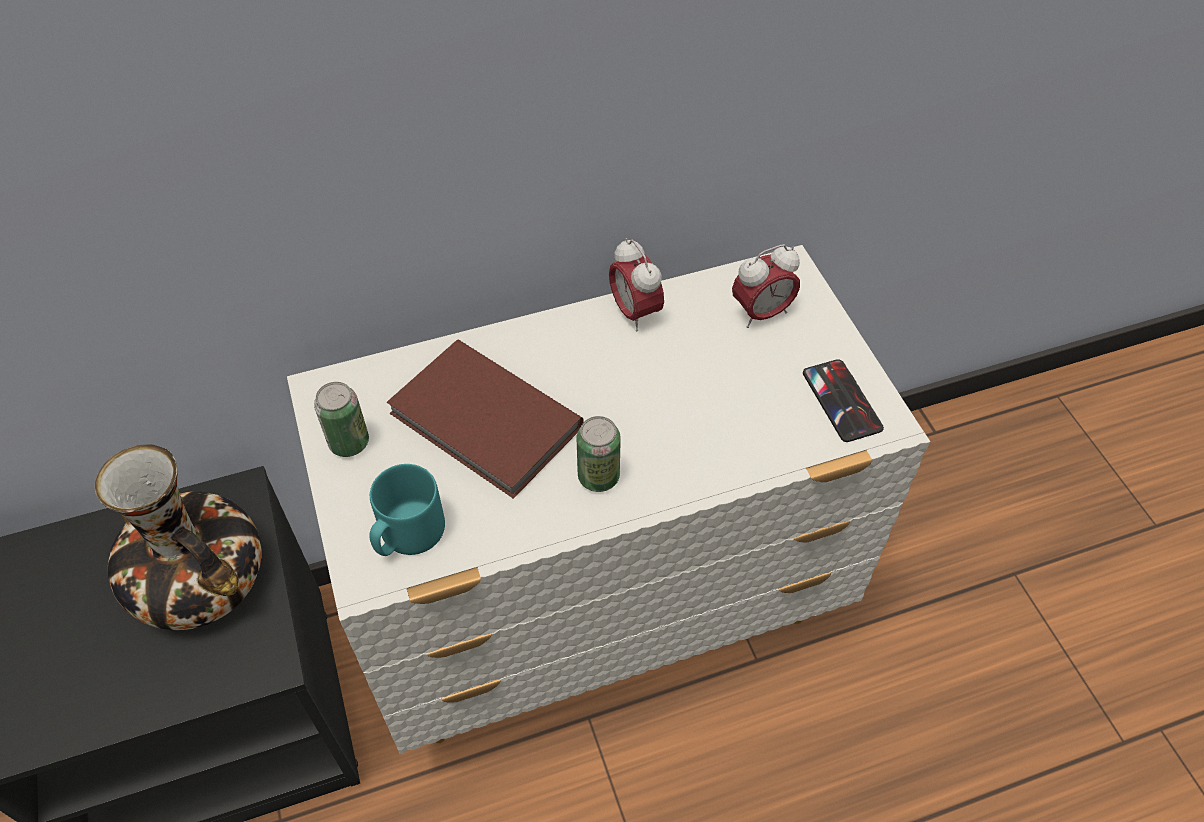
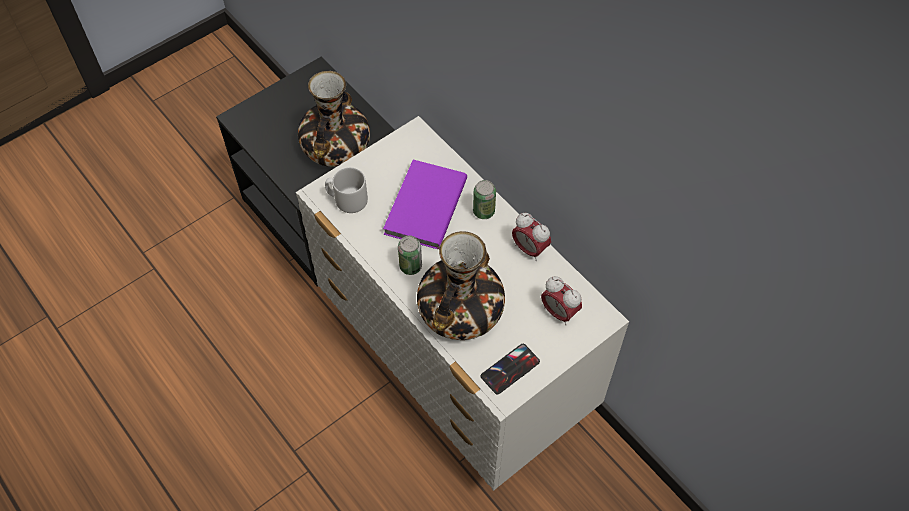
camera: 70 degrees right, 5 degrees up
can [314,382,369,457] -> can moved to [473,180,496,219]
turquoise mug [369,464,445,556] -> grey mug [325,167,368,213]
brown book [387,340,584,499] -> purple book [383,160,467,249]
alarm clock [609,238,664,331] -> alarm clock turned 90 degrees counterclockwise [512,213,551,261]
none -> vase [417,231,505,340]

